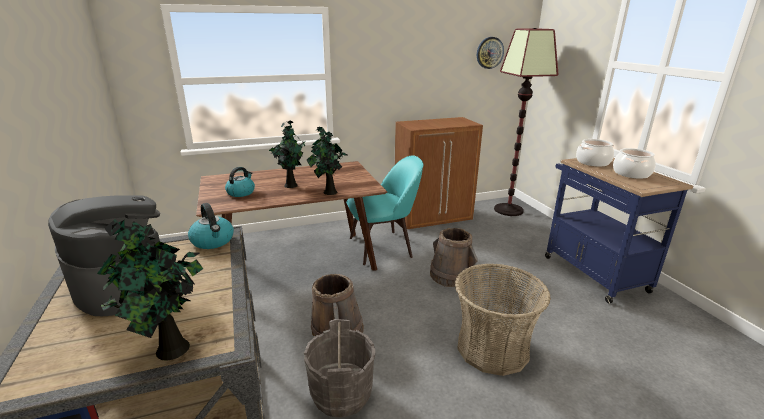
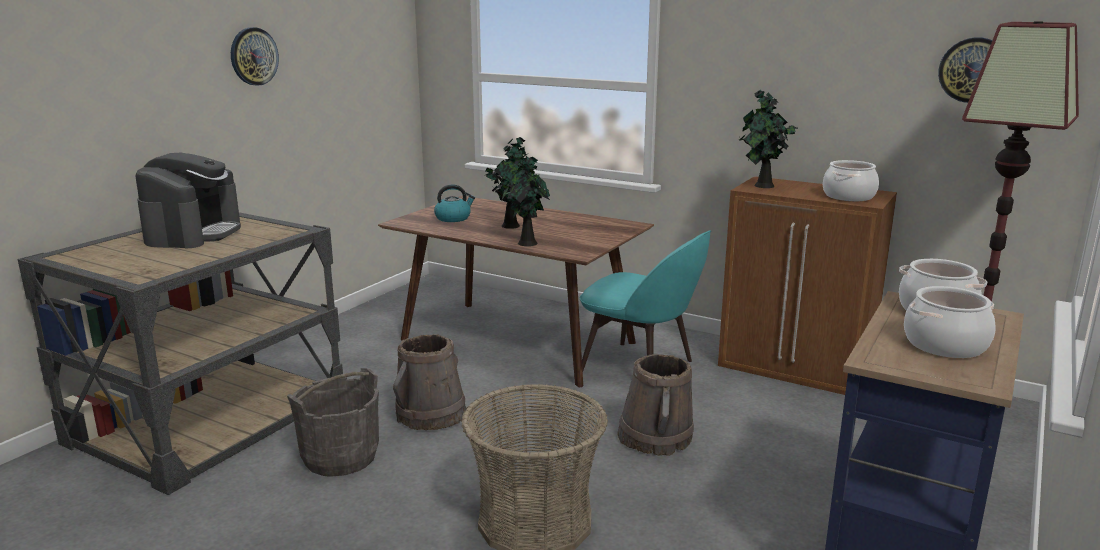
camera: 50 degrees right, 5 degrees down
potted plant [97,219,203,361] -> potted plant moved to [738,90,798,188]
kettle [188,203,234,249] -> none
none -> wall clock [231,27,279,86]
none -> cooking pot [823,160,879,201]

